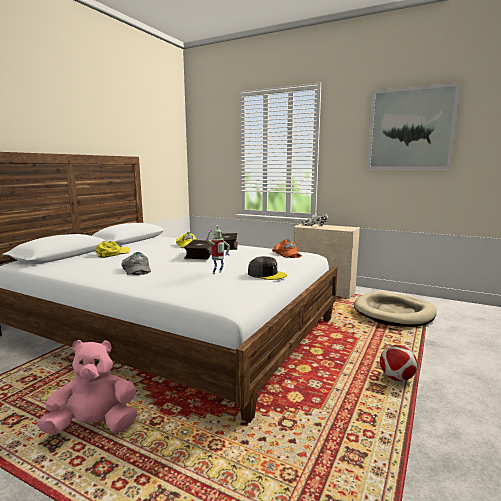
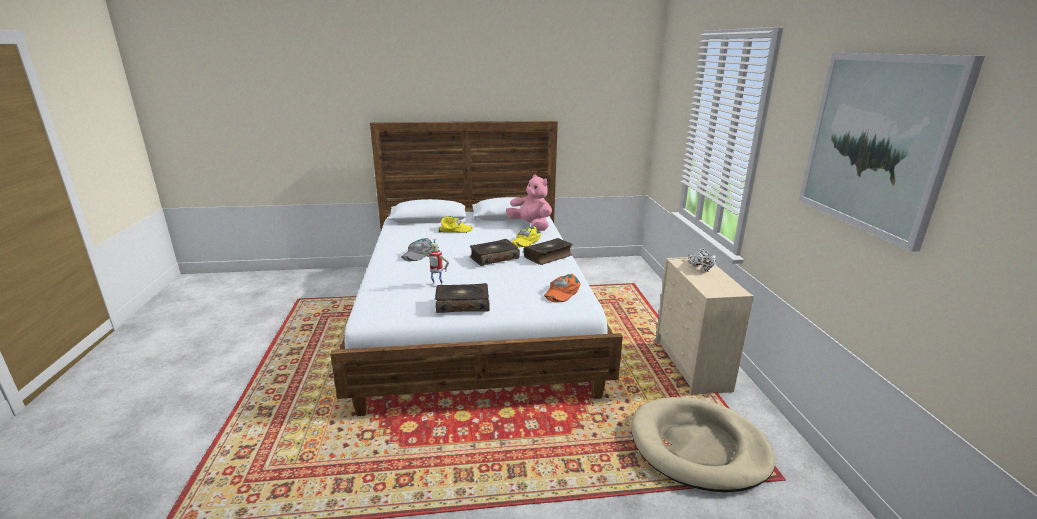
camera: 55 degrees right, 10 degrees up
pink plush toy [37,340,137,435] -> pink plush toy moved to [506,174,552,231]
grey cap [248,256,287,280] -> book [435,283,490,313]
football [380,345,418,381] -> none

